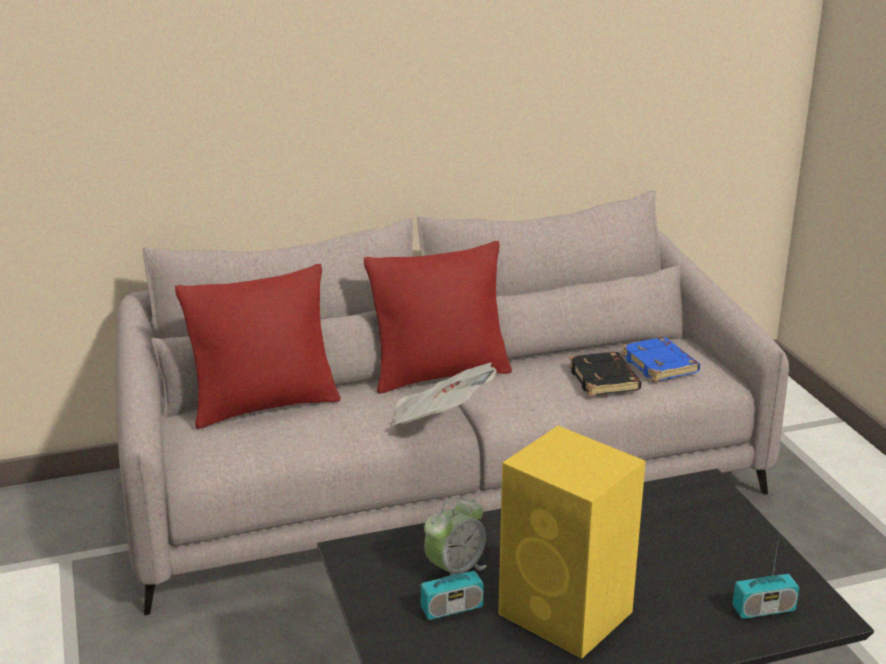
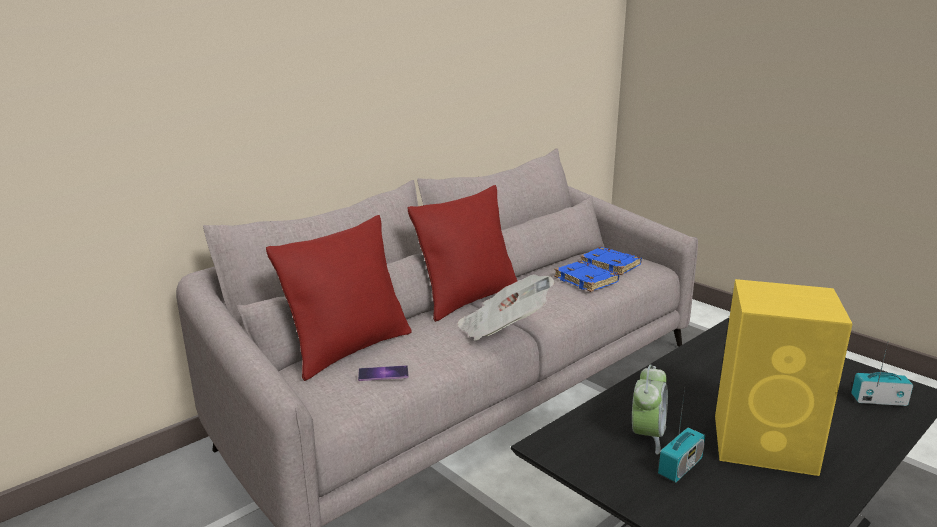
camera: 25 degrees left, 5 degrees down
black book [569,352,641,396] -> blue book [554,261,619,292]
radio [732,530,799,619] -> radio turned 135 degrees counterclockwise [851,343,913,406]
none -> phone [358,365,409,381]

